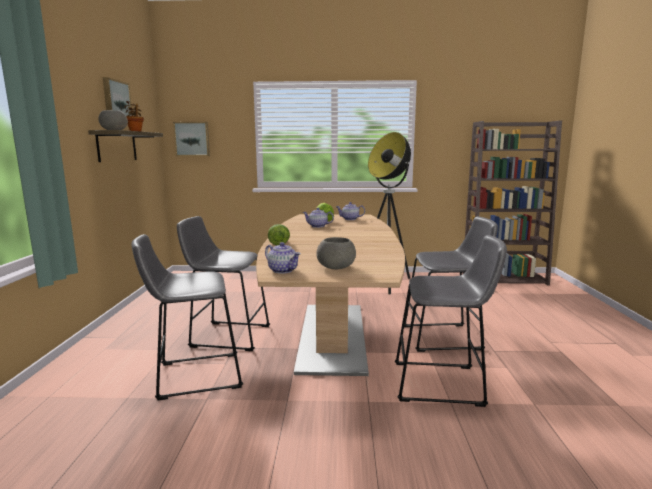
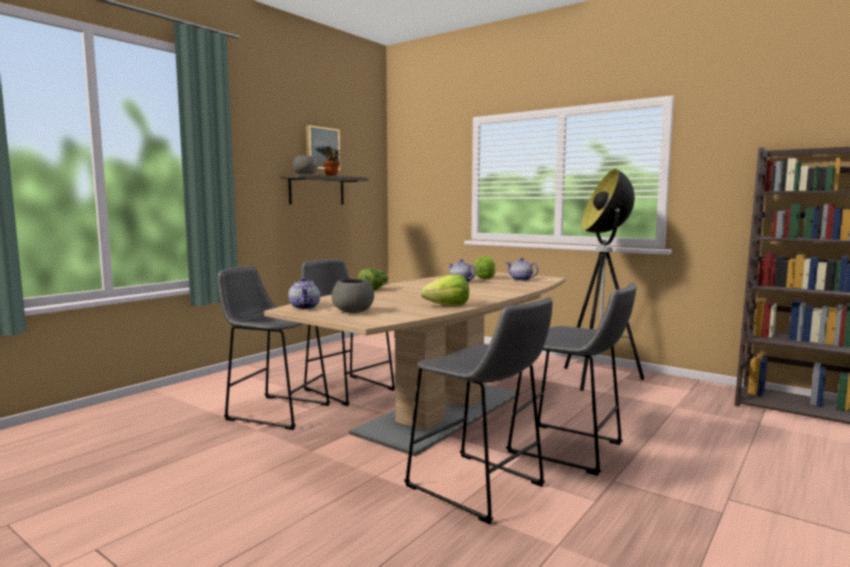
camera: 35 degrees right, 5 degrees down
picture [173,122,210,156] -> none
none -> lettuce [421,274,469,306]

